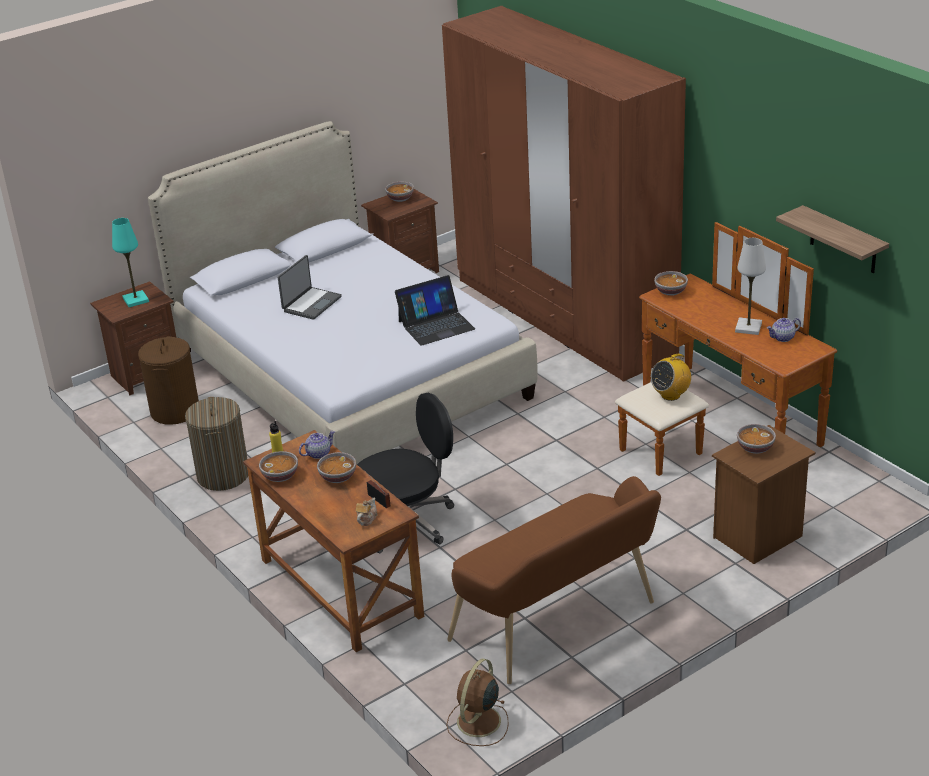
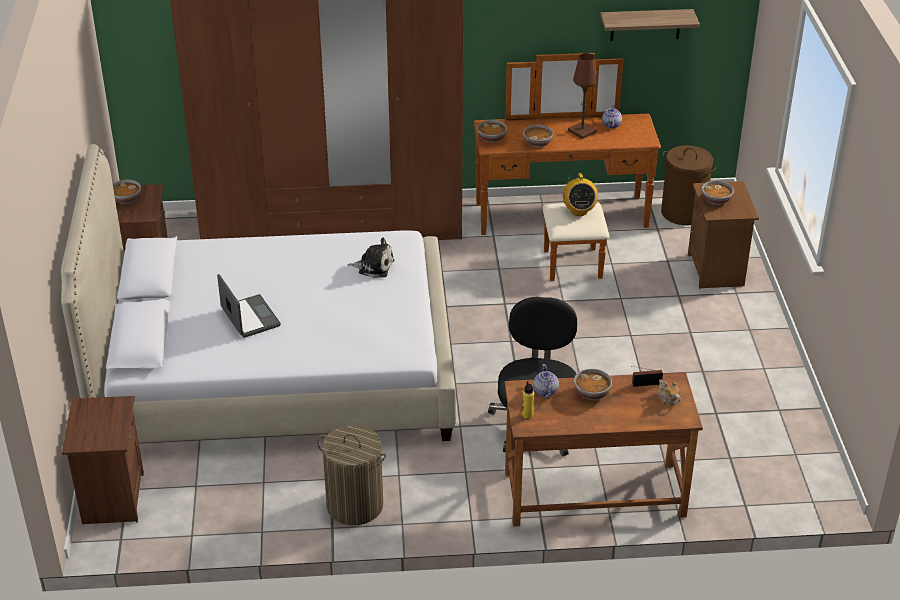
camera: 60 degrees left, 5 degrees up
turquoise table lamp [112,218,149,307] -> none
brown laundry basket [138,336,199,425] -> brown laundry basket moved to [661,145,716,225]
bowl [259,451,298,482] -> bowl moved to [523,124,554,148]
laptop [395,275,475,346] -> plush toy [348,237,394,278]
brown fan [446,658,509,746] -> none
brown bench [447,476,661,684] -> none
white table lamp [735,238,766,335] -> brown table lamp [568,53,598,139]

